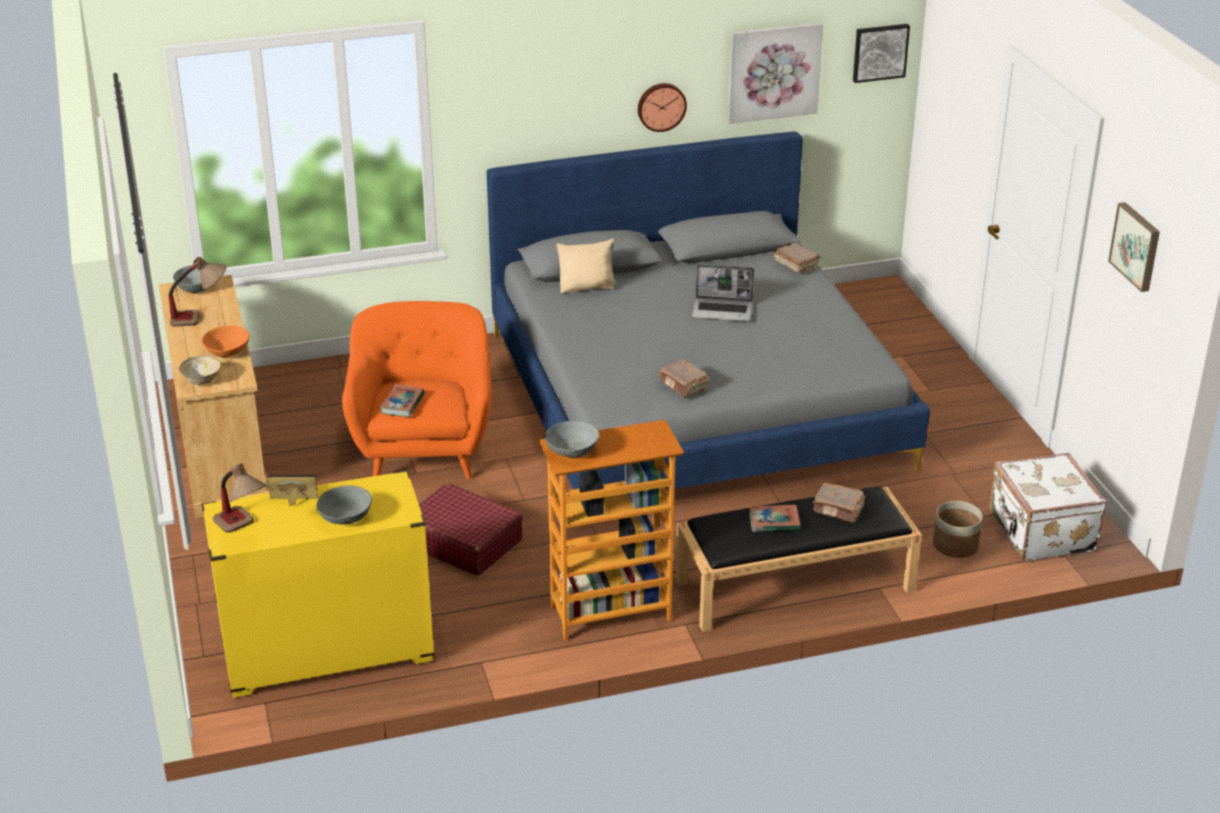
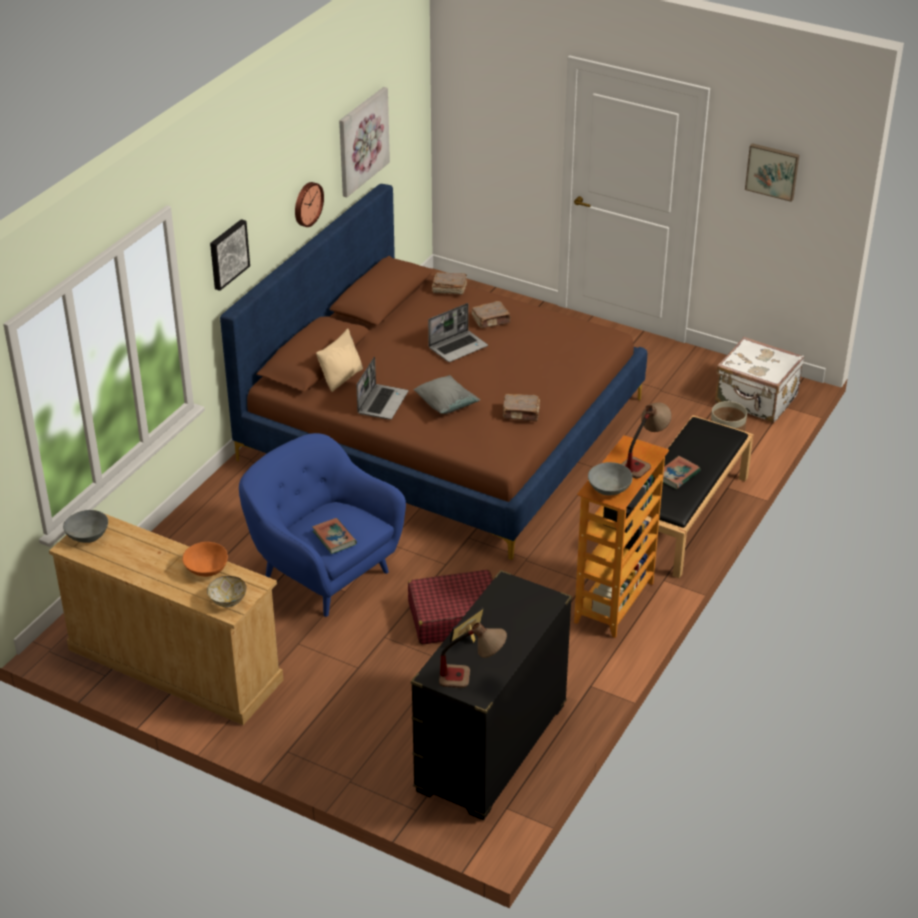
camera: 45 degrees left, 5 degrees up
table lamp [169,257,227,326] -> table lamp moved to [622,402,672,478]
yellow dresser [201,470,435,698] -> black dresser [411,570,572,820]
grey bowl [317,485,372,524] -> none
orange armchair [342,301,491,479] -> blue armchair [239,433,406,617]
grey bed [487,132,930,529] -> brown bed [220,184,647,560]
brown book [813,483,865,523] -> brown book moved to [471,301,511,328]
picture [853,24,910,83] -> picture moved to [210,219,250,291]
none -> laptop [356,357,408,419]
none -> grey pillow [413,375,480,414]

